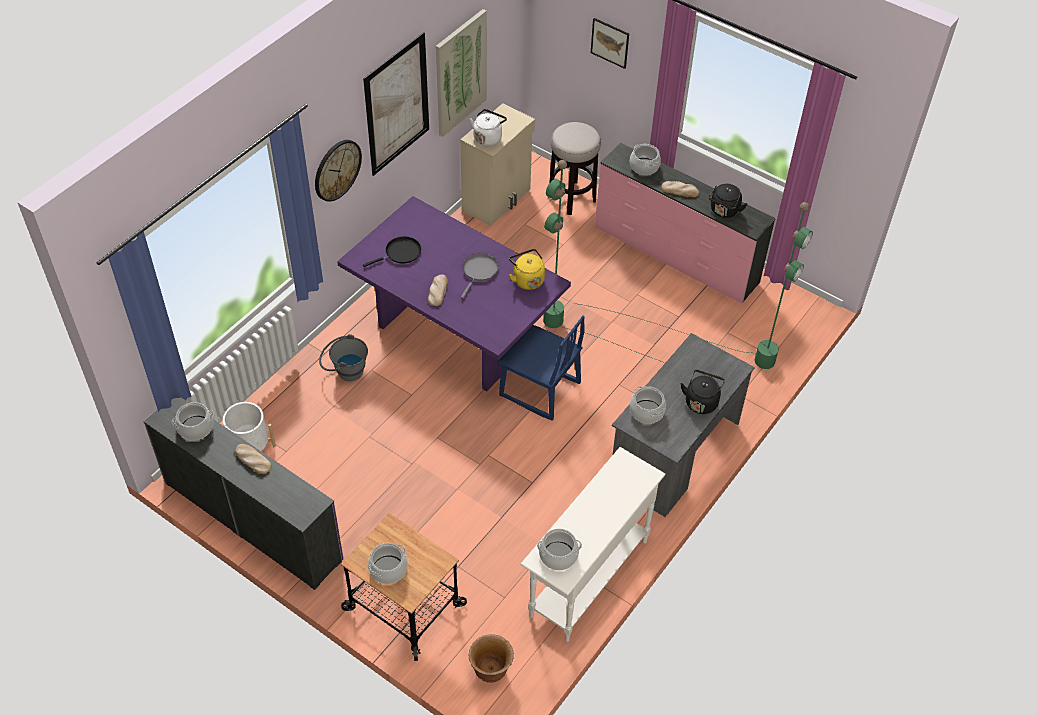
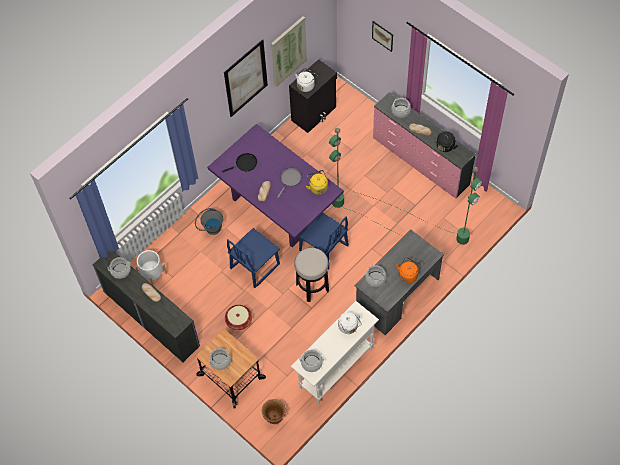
camera: 10 degrees right, 10 degrees up
wall clock [315,140,362,202] -> none
beige cabinet [460,103,535,226] -> black cabinet [289,59,337,133]
stool [549,122,601,215] -> stool moved to [294,248,329,302]
black kettle [681,370,725,414] -> orange kettle [396,257,422,283]
none -> basket [225,305,252,330]
none -> blue chair [227,228,280,288]
none -> white kettle [338,312,362,334]

